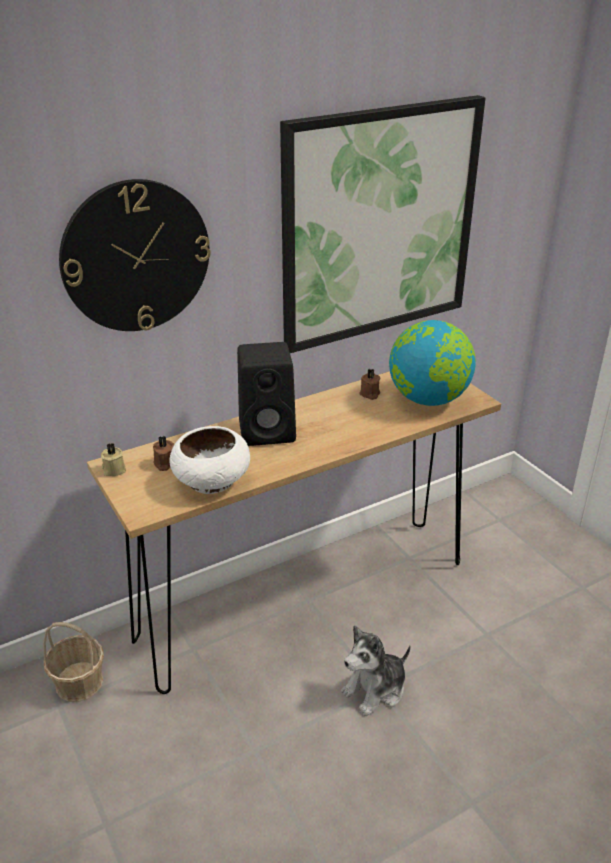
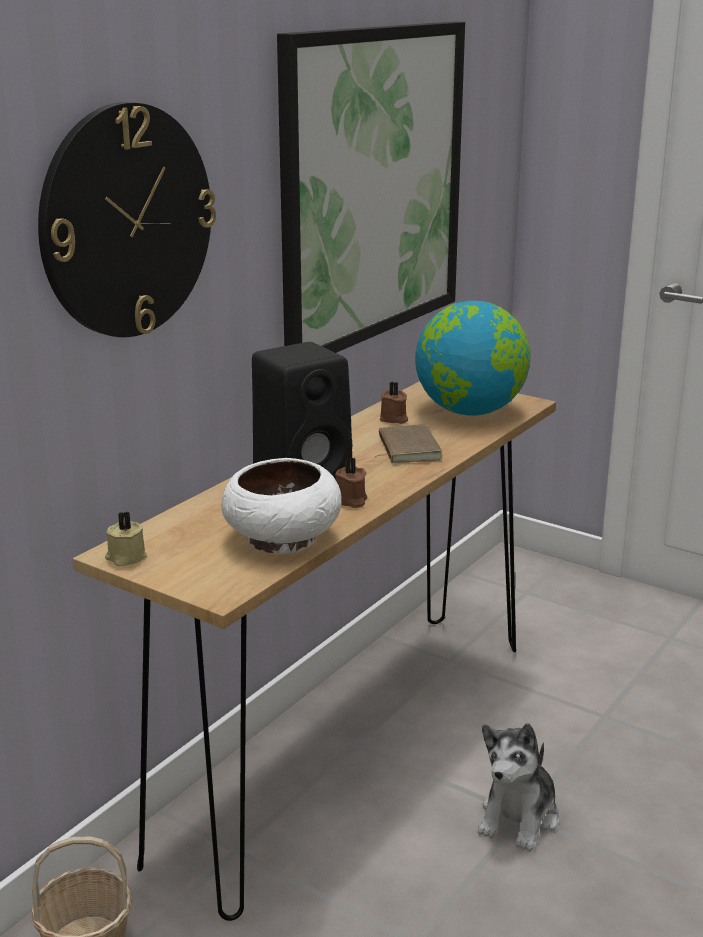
camera: 25 degrees left, 10 degrees down
brown candle [153,436,174,471] -> brown candle moved to [335,457,368,508]
none -> brown book [375,424,442,463]

